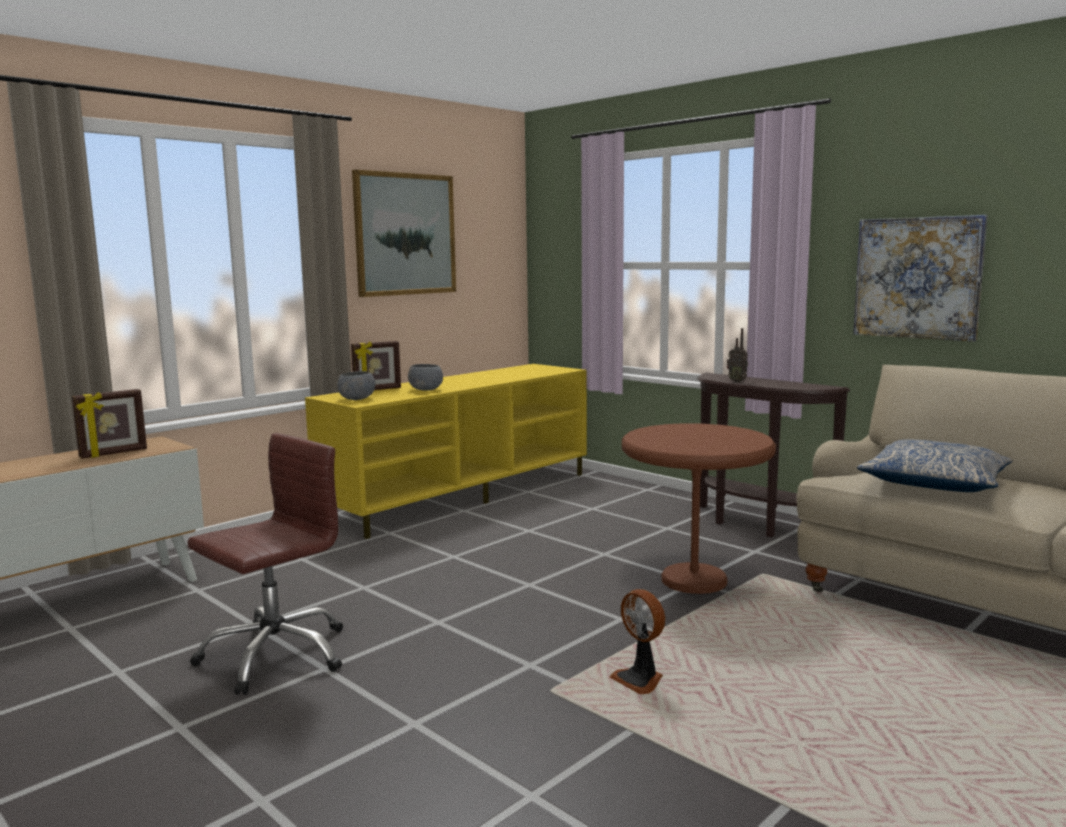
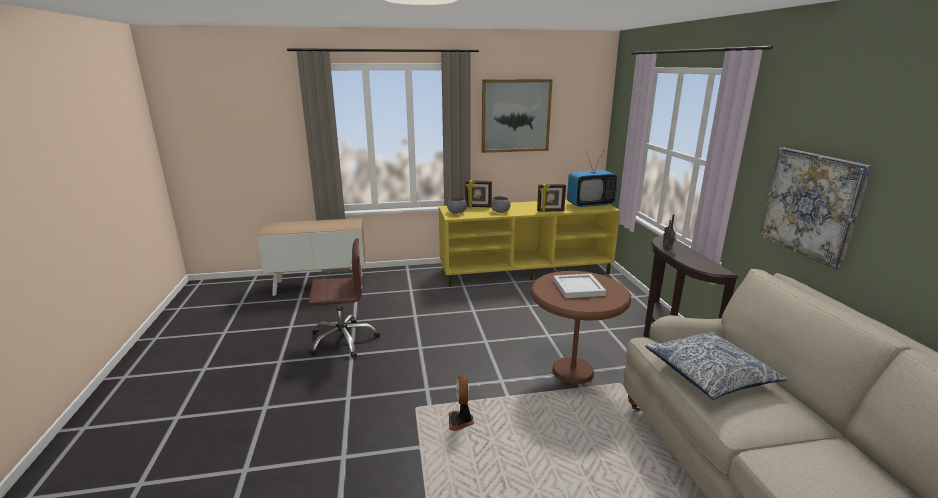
camera: 35 degrees right, 10 degrees up
picture frame [72,389,147,458] -> picture frame moved to [537,184,566,212]
none -> white tray [553,274,606,298]
none -> television [567,150,618,207]

